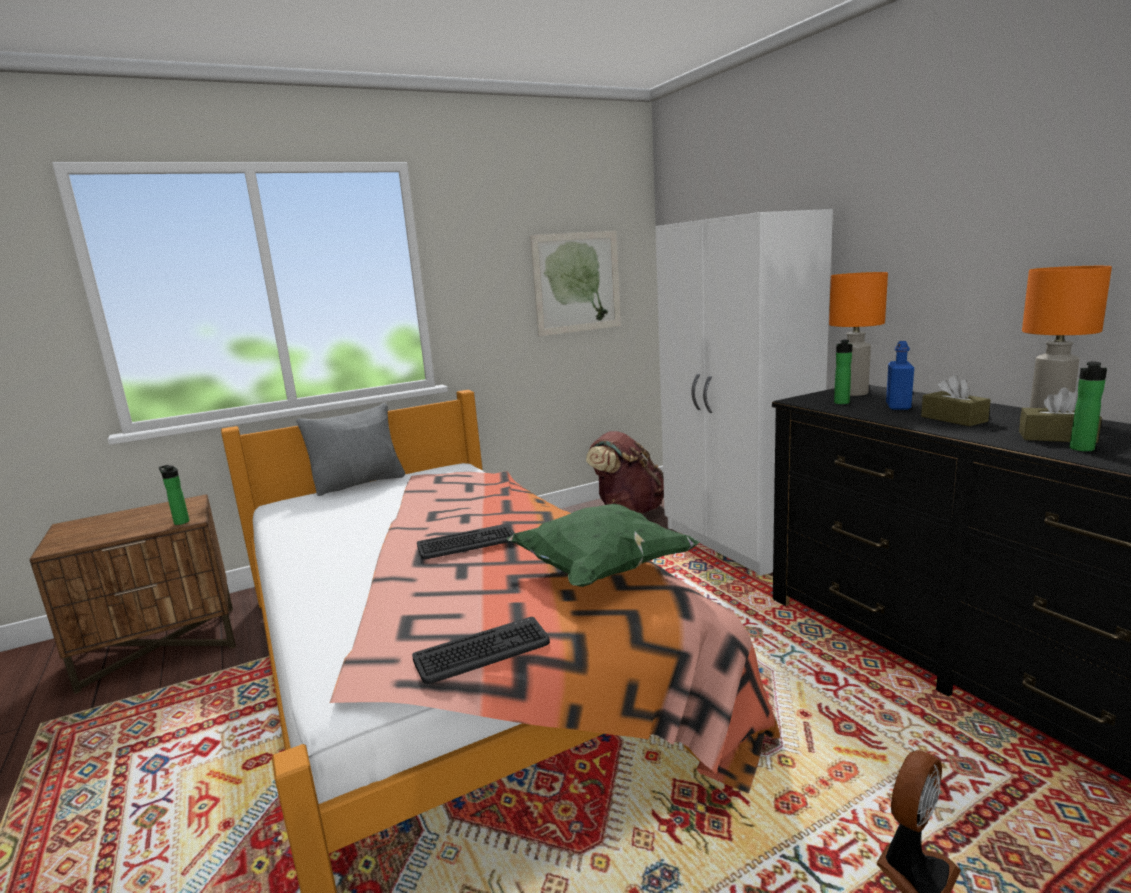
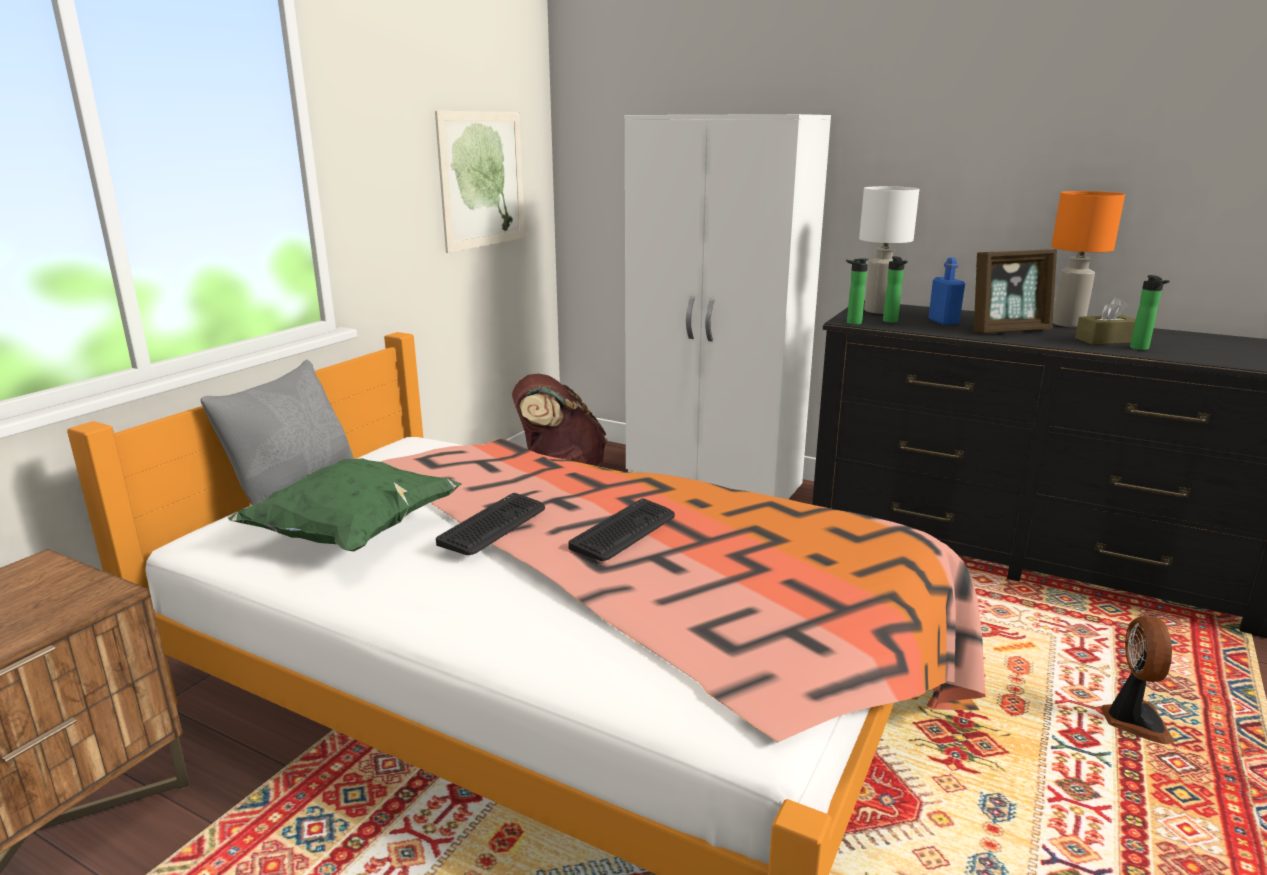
camera: 35 degrees left, 5 degrees up
bottle [159,465,189,525] -> bottle moved to [846,258,869,325]
keyboard [412,617,550,684] -> keyboard moved to [436,493,545,555]
green pillow [507,504,700,587] -> green pillow moved to [228,458,462,551]
orange table lamp [829,272,888,396] -> white table lamp [859,186,919,314]
brown tissue box [921,375,991,426] -> picture frame [974,249,1057,334]

